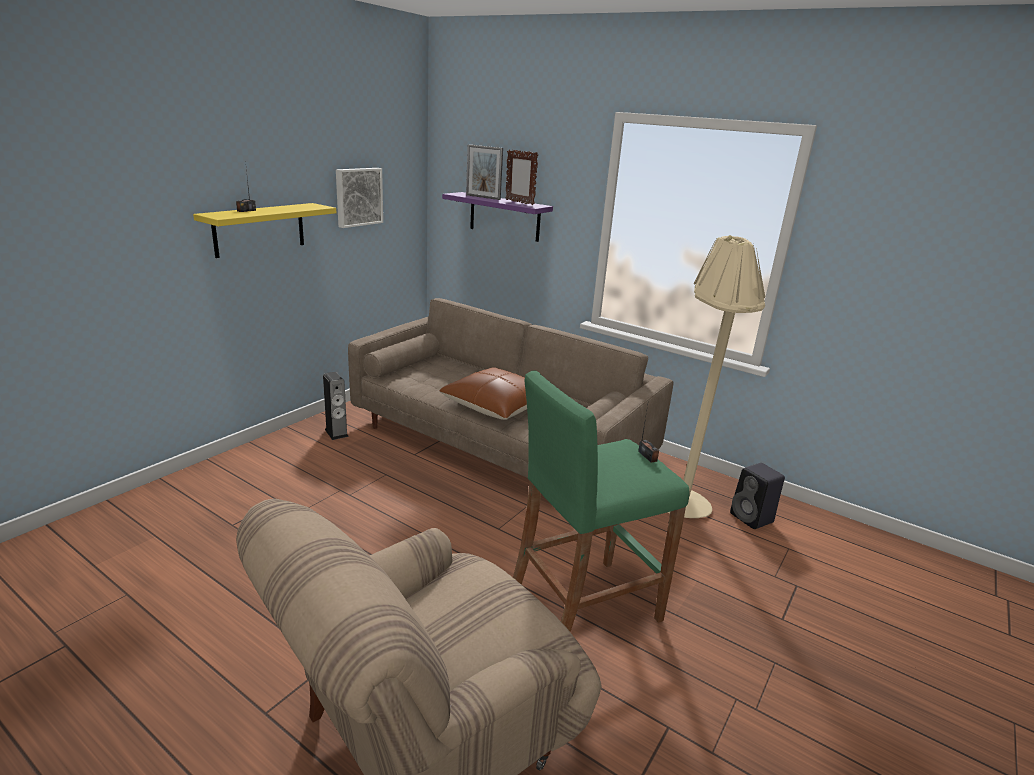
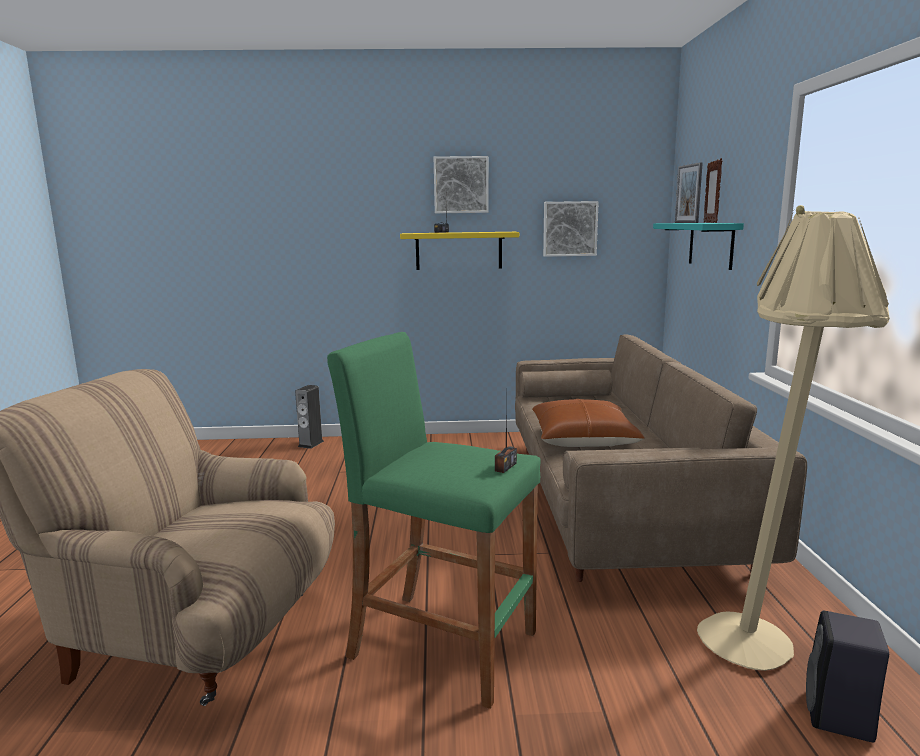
camera: 55 degrees right, 10 degrees down
speaker [323,372,349,440] -> speaker moved to [295,385,324,449]
purple shelf [442,192,553,242] -> turquoise shelf [653,223,744,270]
none -> picture [434,156,489,213]

